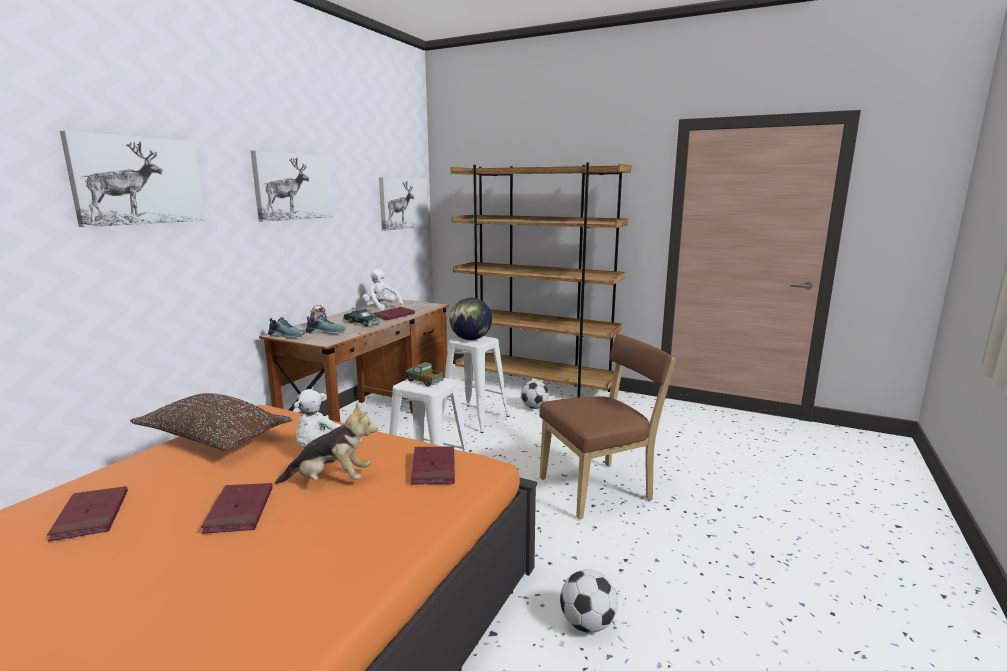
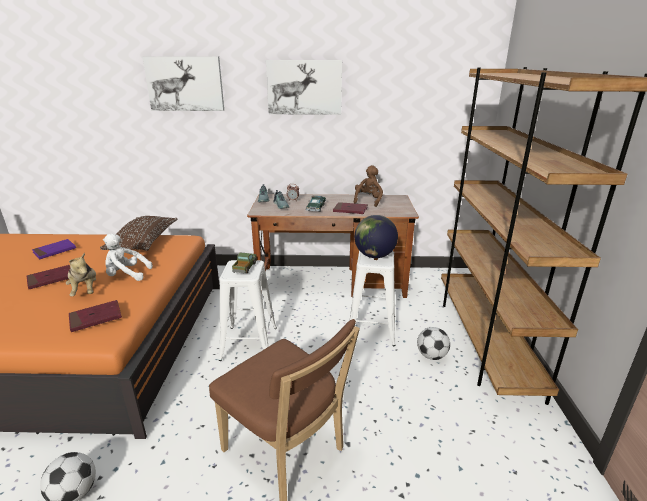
camera: 65 degrees right, 10 degrees up
red book [47,486,128,541] -> purple book [32,239,76,259]
white plush toy [362,269,403,311] -> brown plush toy [354,165,383,207]
picture [379,177,428,231] -> none

